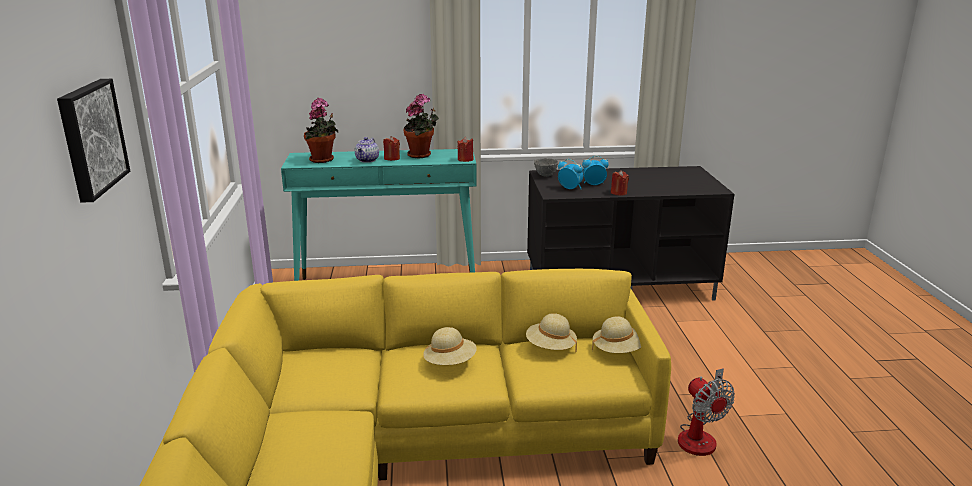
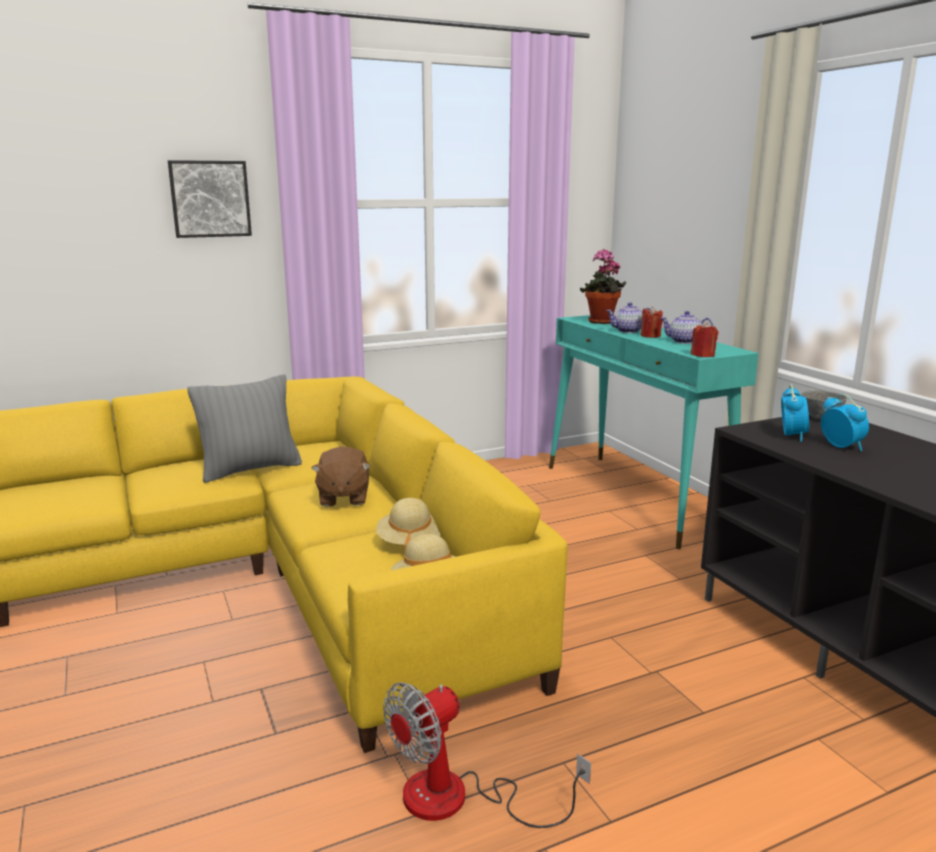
camera: 70 degrees right, 5 degrees down
potted plant [403,94,439,158] -> teapot [660,311,713,344]
beige hat [423,327,477,365] -> brown plush toy [311,446,370,507]
red candle [611,170,629,196] -> none
none -> grey pillow [187,374,302,483]

